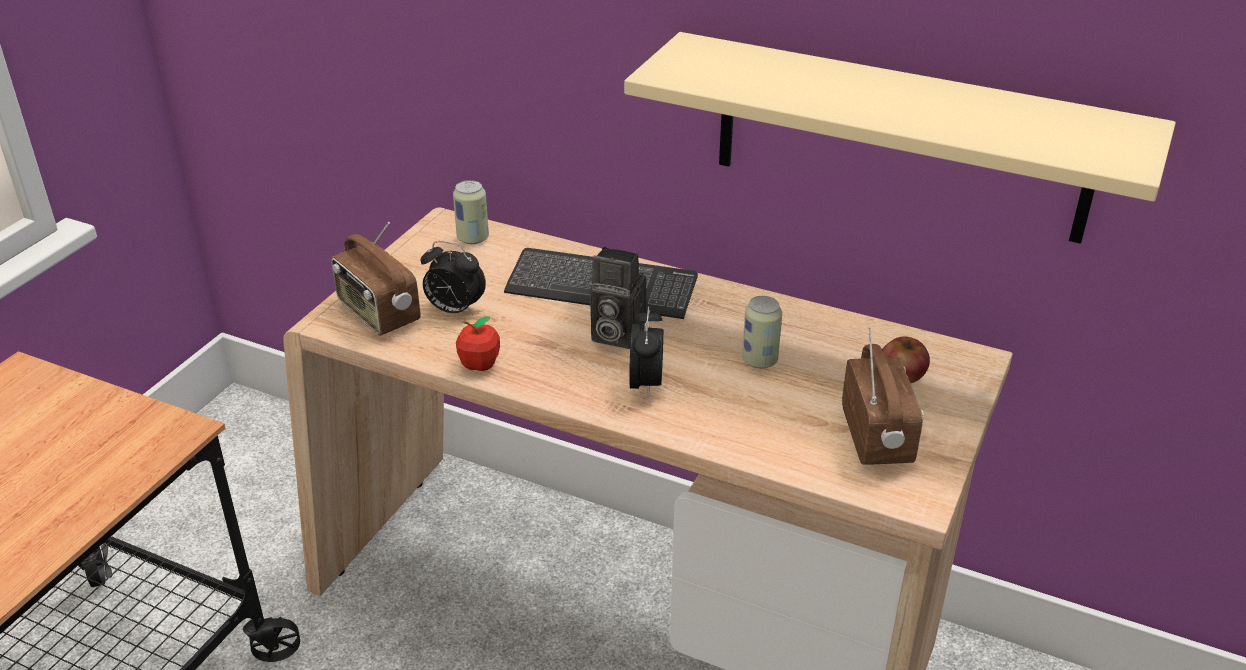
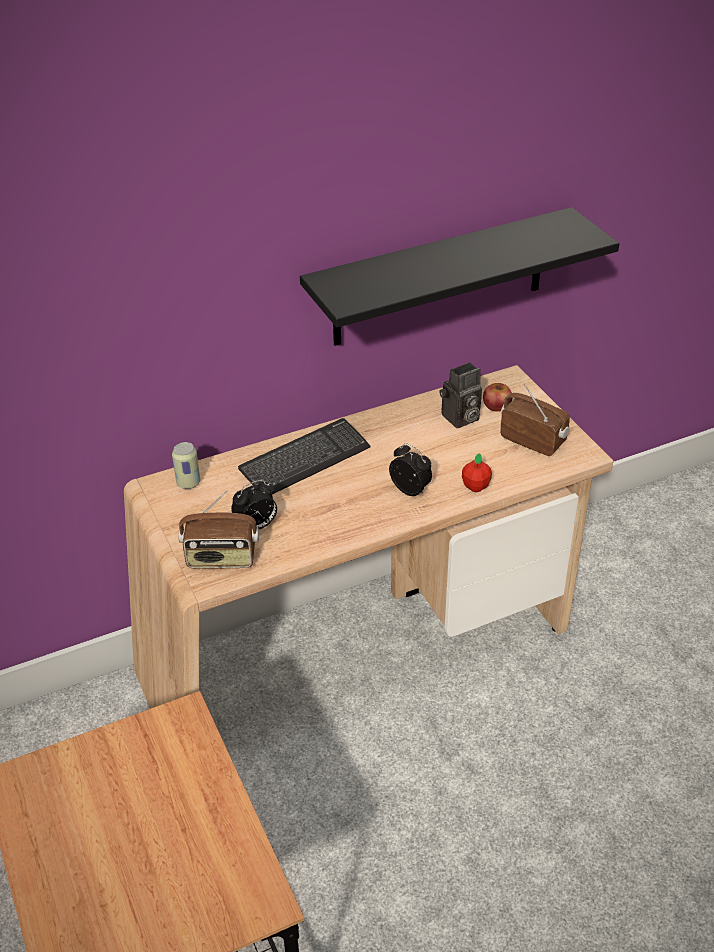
camera: 50 degrees left, 5 degrees up
apple [456,316,500,371] -> apple moved to [462,454,492,492]
camera [590,247,646,349] -> camera moved to [440,362,482,428]
beige shelf [624,32,1176,244] -> black shelf [300,207,619,346]
can [742,296,782,368] -> none

